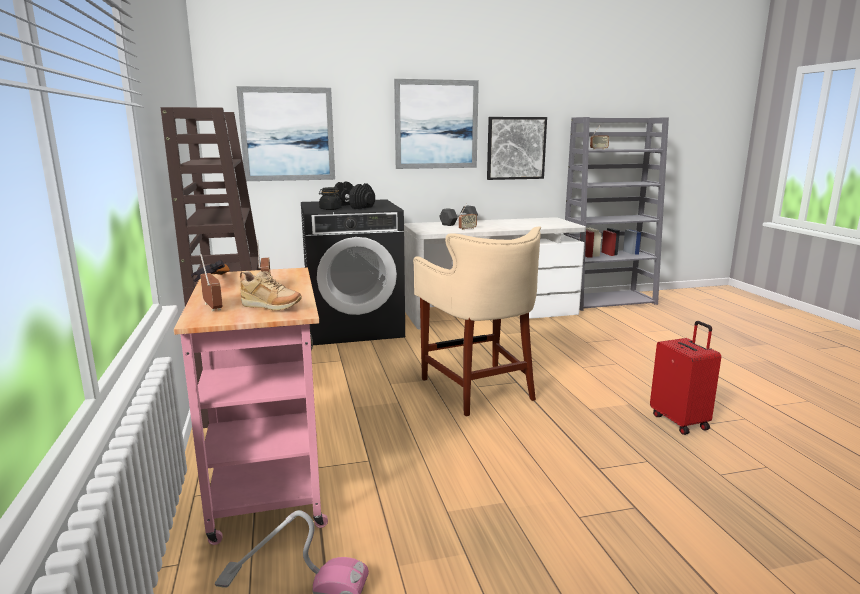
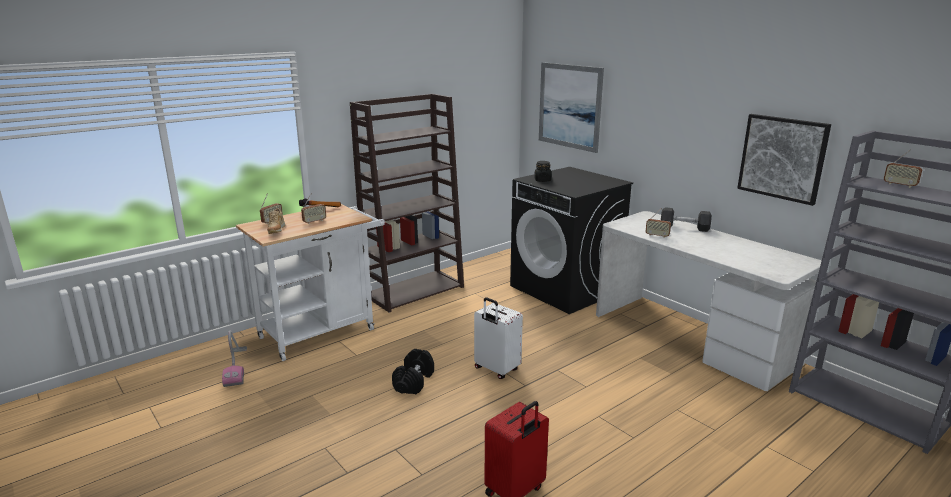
camera: 65 degrees right, 5 degrees up
pink cart [174,268,328,545] -> white cart [236,204,385,361]
black dumbbell [334,182,375,209] -> black dumbbell moved to [392,349,434,394]
picture [394,79,479,169] -> none
beige stool [413,226,541,416] -> white suitcase [474,297,523,379]

